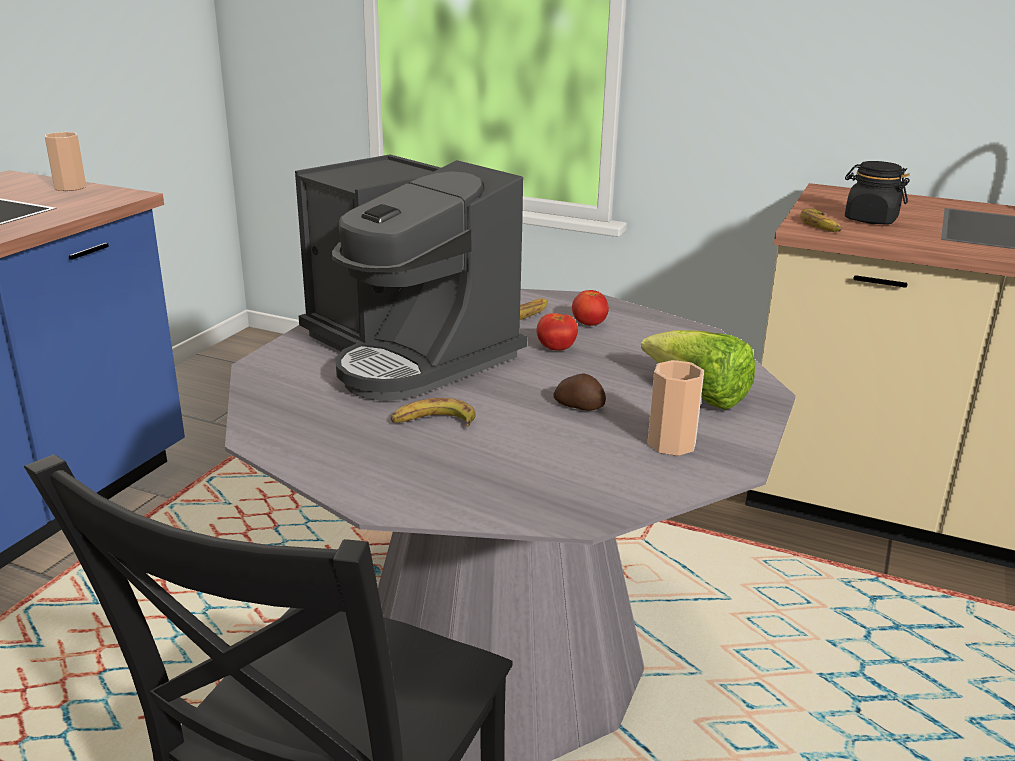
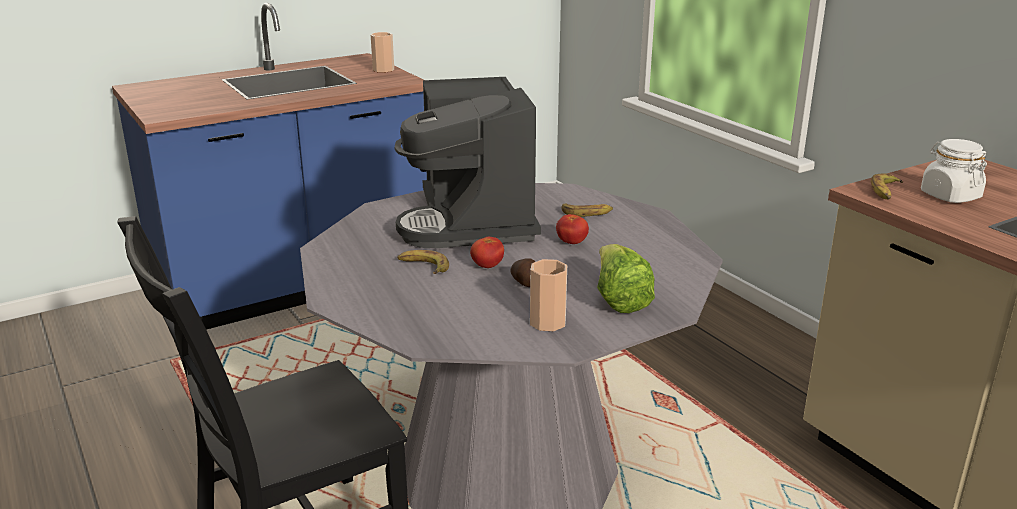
camera: 35 degrees right, 0 degrees up
tomato [572,290,609,326] -> tomato moved to [470,237,504,268]
black jar [845,161,910,224] -> white jar [921,139,987,203]

